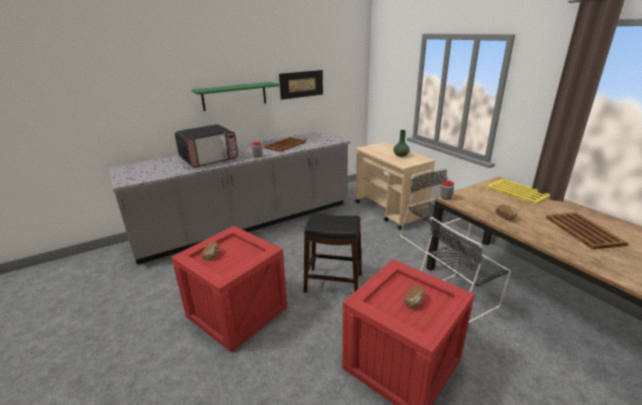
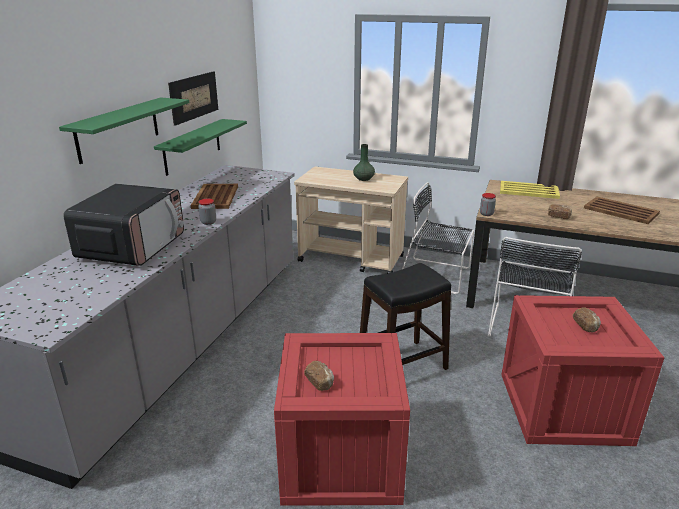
camera: 40 degrees left, 0 degrees up
none -> green shelf [154,119,247,176]

